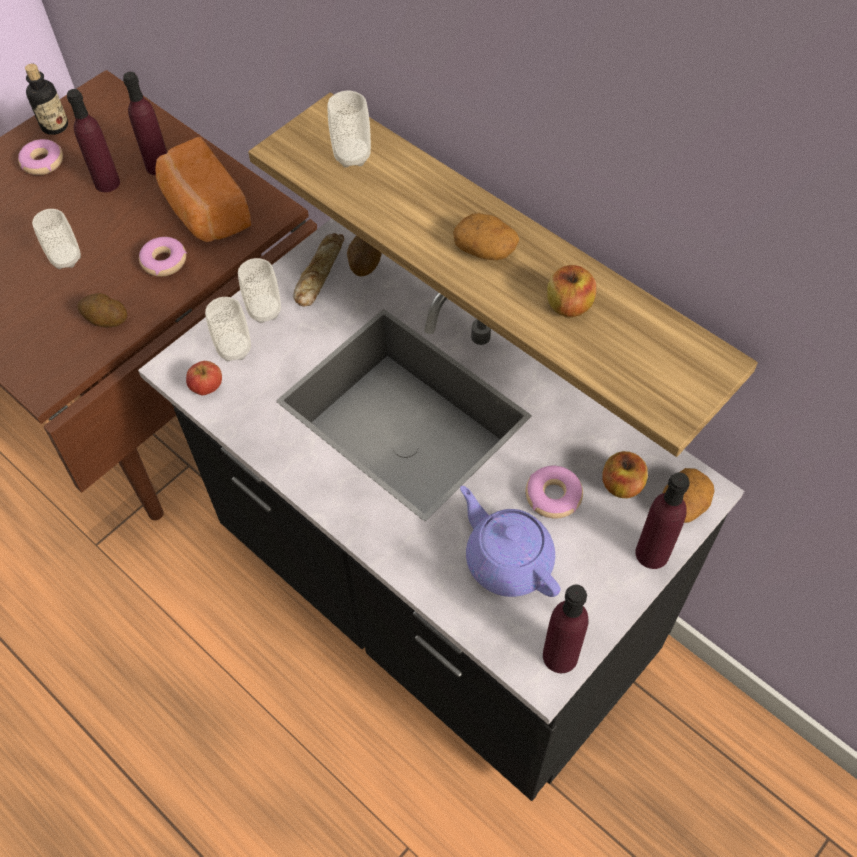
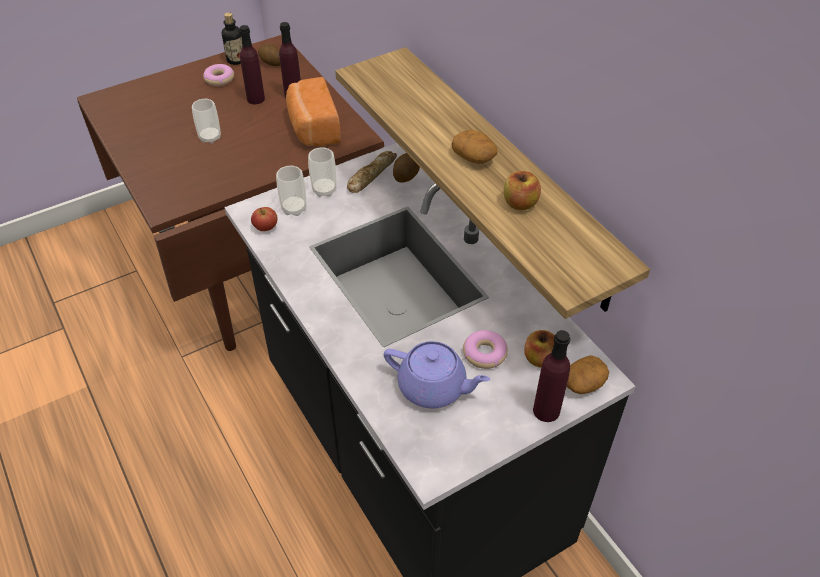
camera: 15 degrees right, 10 degrees down
potato [77,293,127,327] -> potato moved to [258,44,280,66]
donut [139,237,187,277] -> none
cup [328,90,371,167] -> none
purple teapot [460,486,561,597] -> purple teapot turned 135 degrees clockwise [384,341,490,408]
purple bottle [543,584,589,673] -> none

